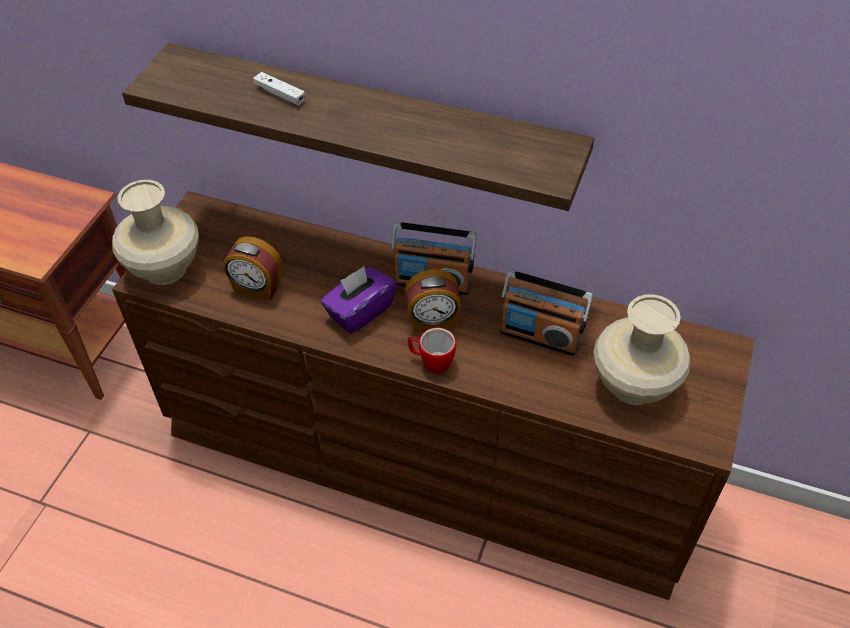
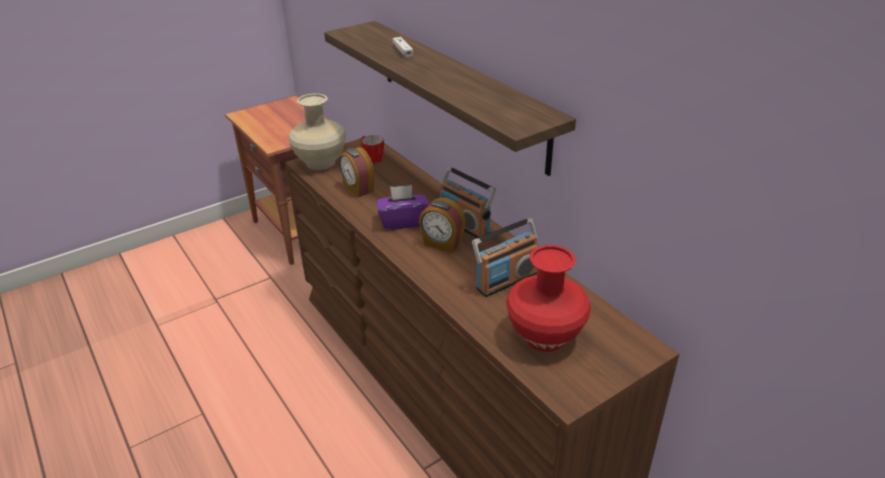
camera: 35 degrees right, 15 degrees down
mug [408,328,456,374] -> mug moved to [361,135,384,164]
radio [500,270,593,356] -> radio turned 90 degrees counterclockwise [472,218,539,297]
beige vase [594,294,691,405] -> red vase [506,245,591,352]

